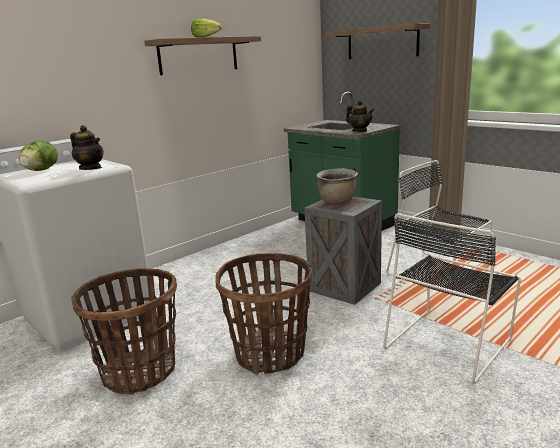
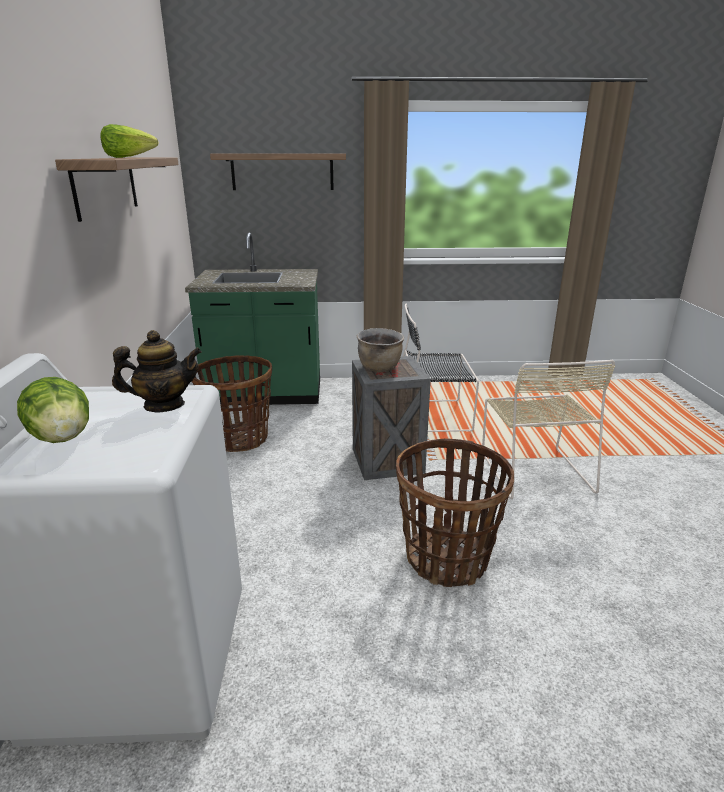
camera: 50 degrees left, 5 degrees up
basket [71,268,177,395] -> basket moved to [192,355,272,452]
teapot [346,100,374,132] -> none
black chair [383,213,521,384] -> beige chair [482,360,615,499]

